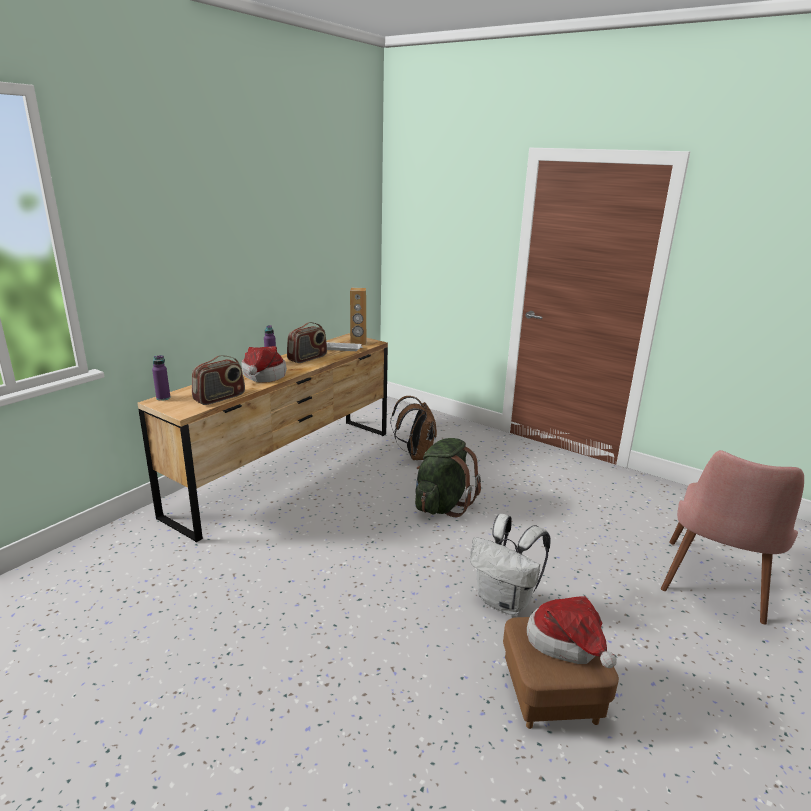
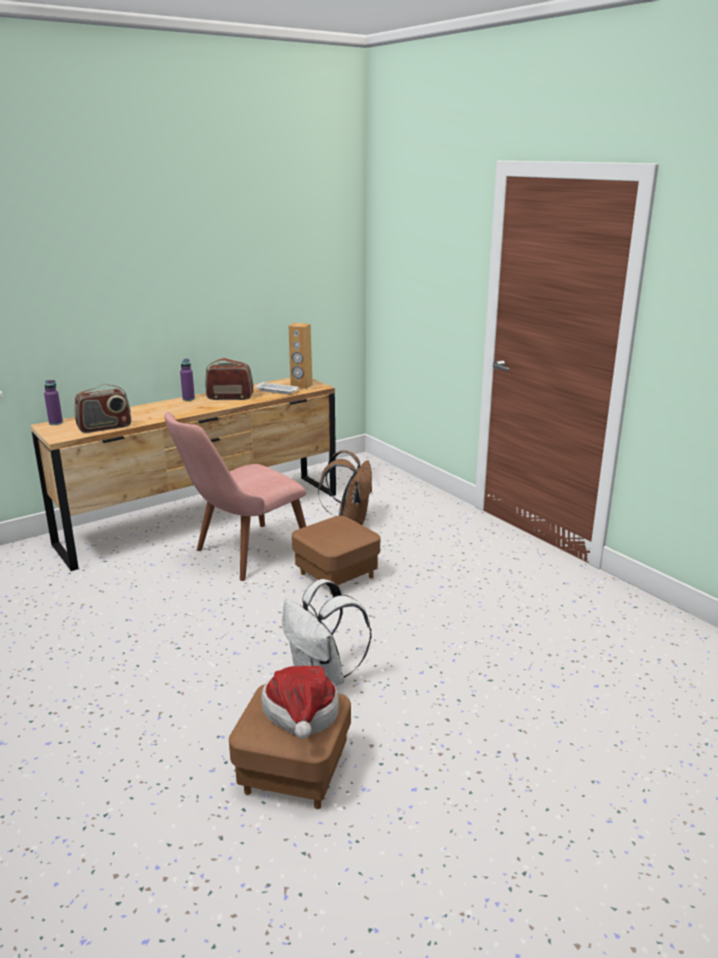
camera: 20 degrees right, 0 degrees up
hat [241,346,287,382] -> none
radio [287,322,327,363] -> radio turned 150 degrees counterclockwise [205,358,254,400]
green backpack [415,438,481,517] -> brown ottoman [292,516,380,595]
pink chair [661,450,804,625] -> pink chair moved to [165,412,306,581]

